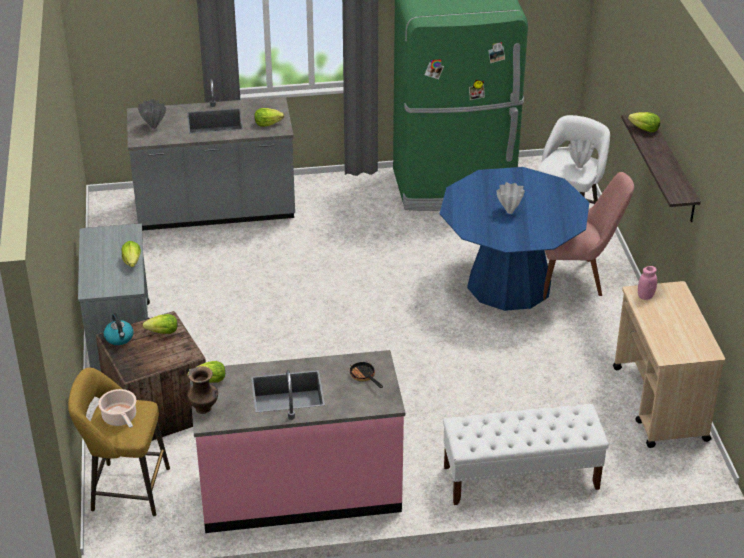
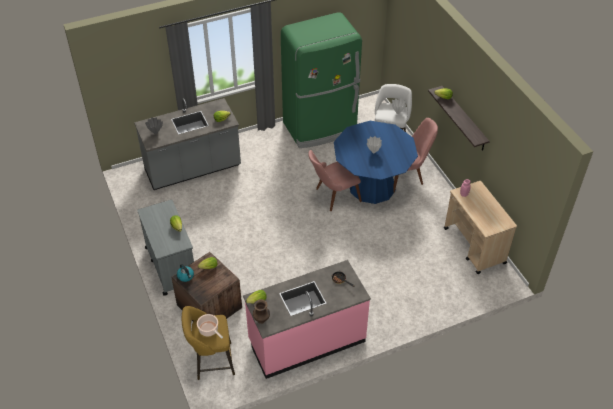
camera: 15 degrees left, 10 degrees up
white bench [443,404,609,505] -> none
none -> pink chair [308,150,362,211]

